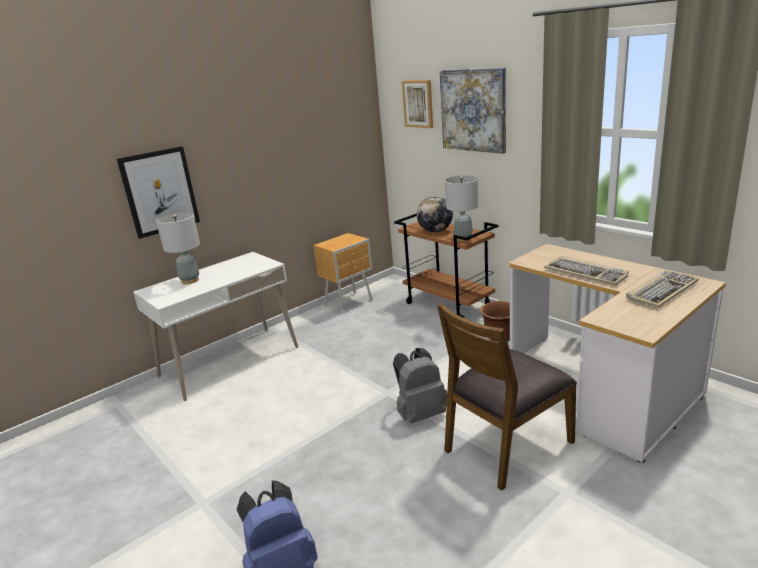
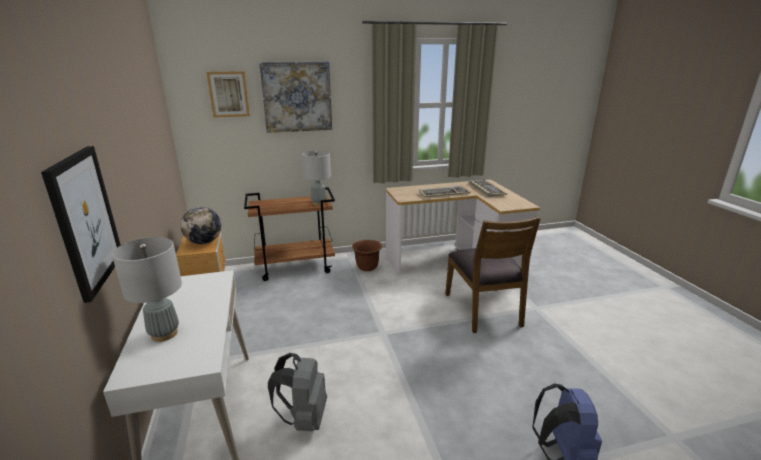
camera: 65 degrees left, 0 degrees up
grey backpack [393,348,447,423] -> grey backpack moved to [268,353,327,431]
globe [417,196,453,233] -> globe moved to [181,207,221,244]

